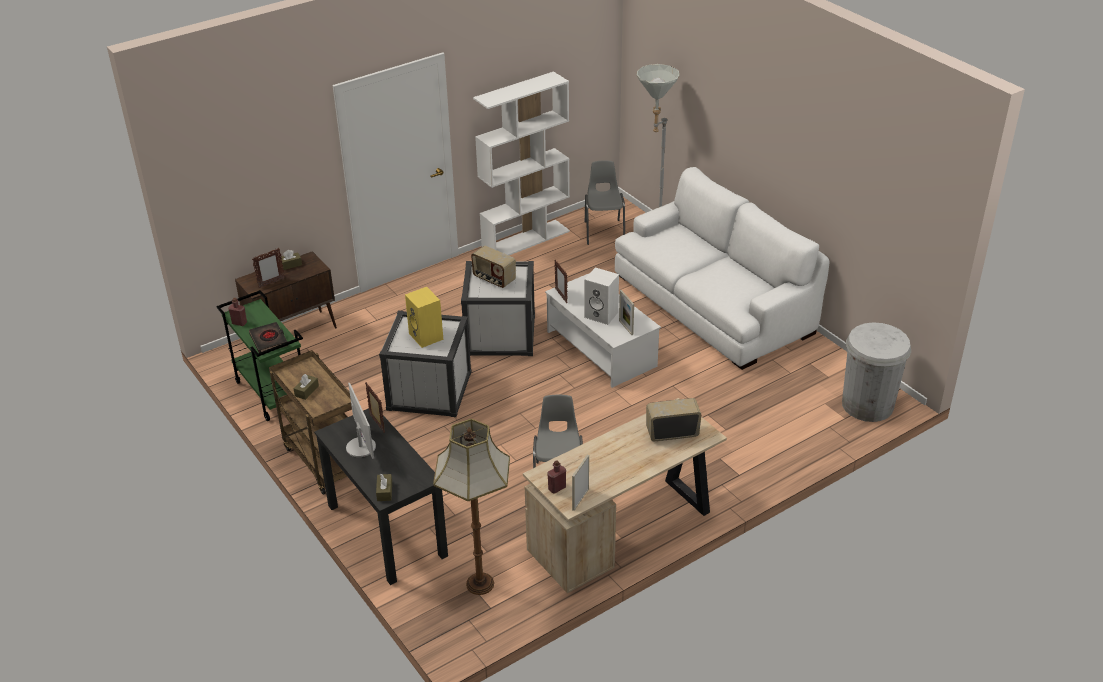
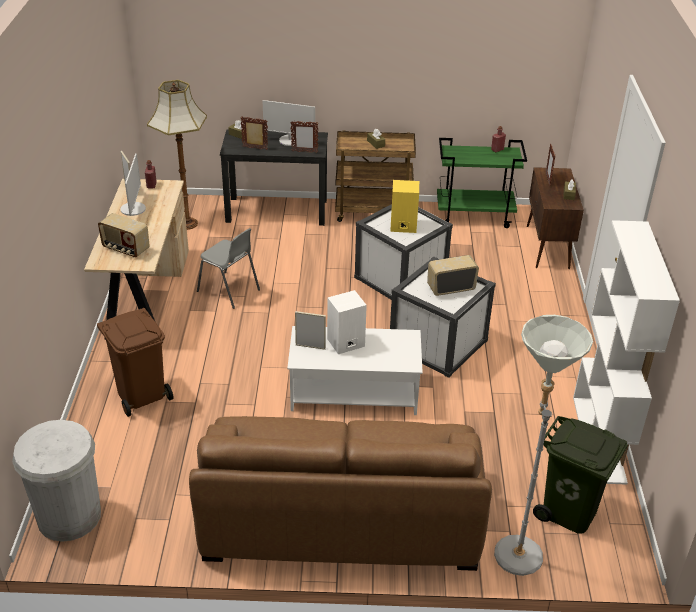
camera: 125 degrees right, 0 degrees up
black book [249,322,288,353] -> none
picture frame [554,260,568,303] -> picture frame moved to [241,117,268,150]
grey chair [585,160,625,245] -> green trash can [533,416,628,534]
white sofa [615,167,830,370] -> brown sofa [189,416,492,571]
radio [646,398,701,441] -> radio turned 90 degrees clockwise [98,213,150,257]
none -> brown trash can [97,308,174,417]
none -> monitor [120,153,146,216]

